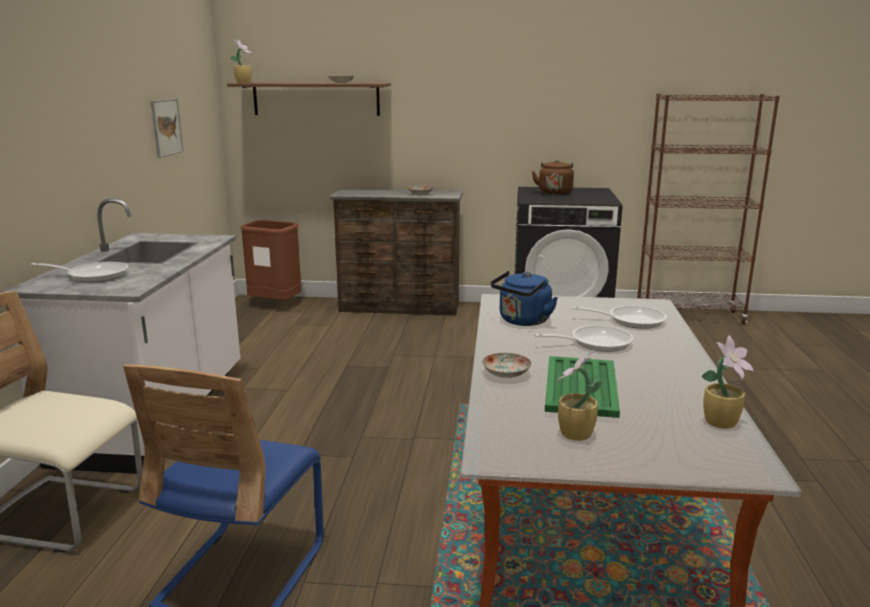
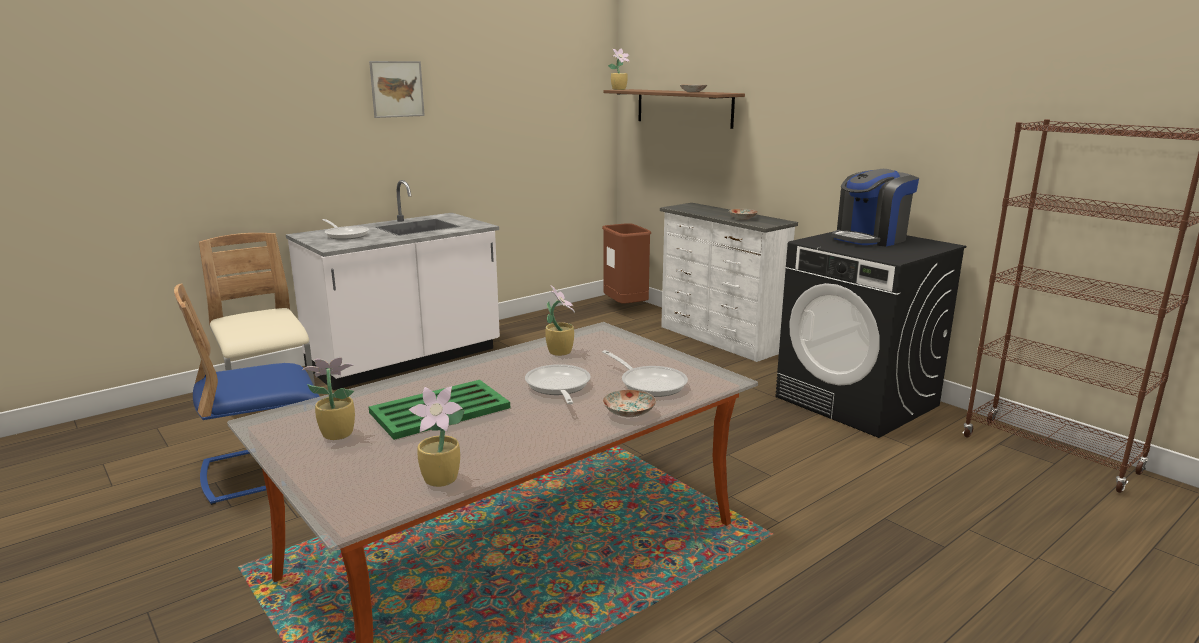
camera: 45 degrees right, 0 degrees up
picture [151,98,184,158] -> picture moved to [369,61,425,118]
brown dresser [330,189,463,316] -> white dresser [660,203,798,362]
plate [482,353,531,378] -> plate moved to [603,390,656,417]
blue kettle [491,271,558,326] -> potted plant [545,285,575,356]
brown kettle [532,160,574,195] -> coffee machine [832,169,919,247]
frying pan [535,325,633,352] -> frying pan turned 135 degrees counterclockwise [525,364,591,404]

